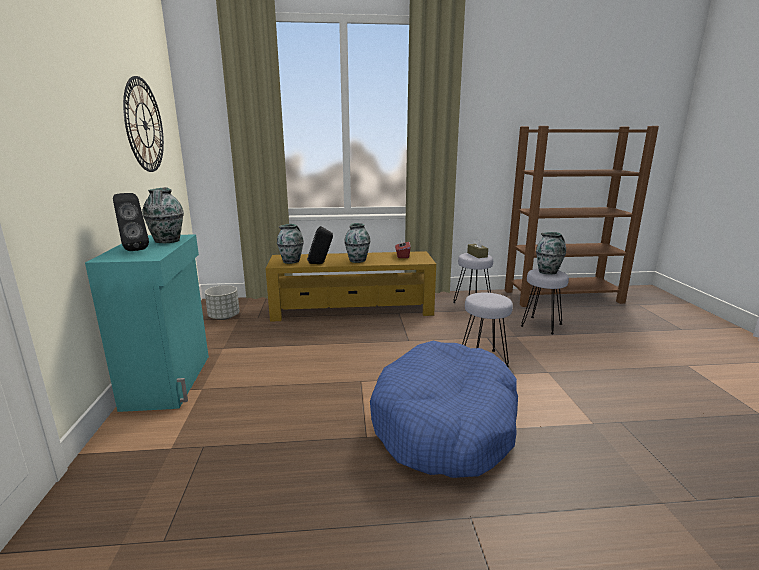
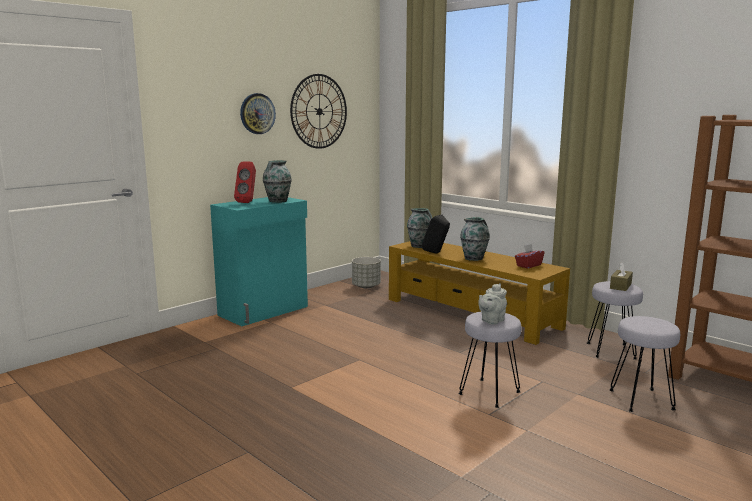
camera: 50 degrees right, 5 degrees down
black speaker [113,193,149,251] -> red speaker [234,161,256,203]
blue dog bed [370,341,518,478] -> none
vase [536,232,566,275] -> none
none -> wall clock [240,93,276,134]
none -> grey teapot [478,283,507,325]

